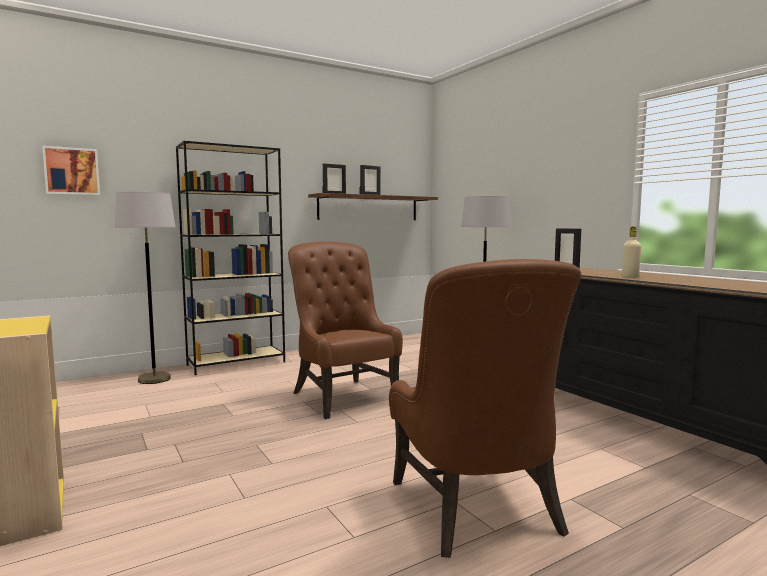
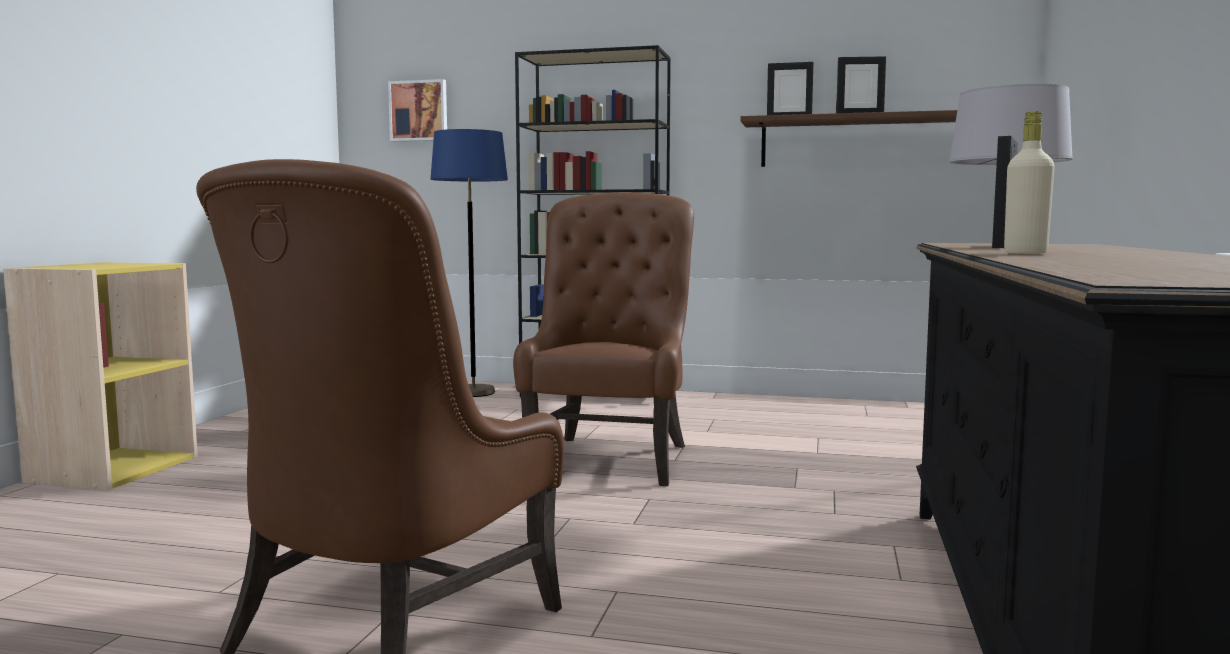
camera: 45 degrees right, 0 degrees up
grey floor lamp [115,192,176,384] -> blue floor lamp [430,129,508,397]

